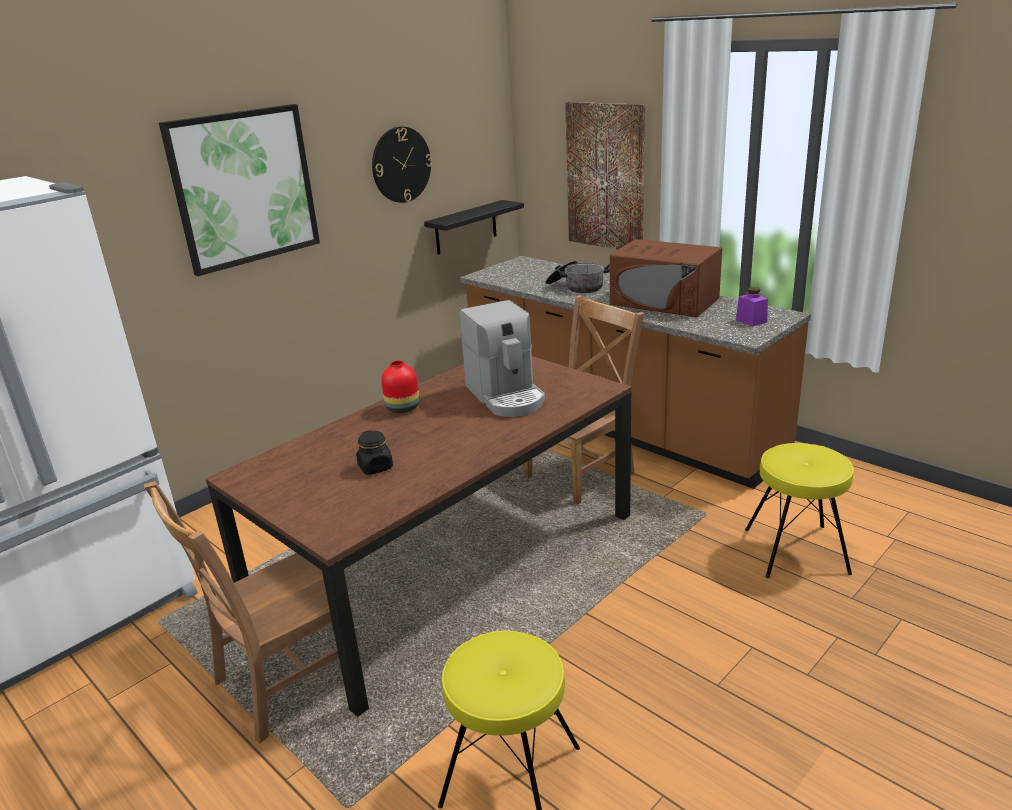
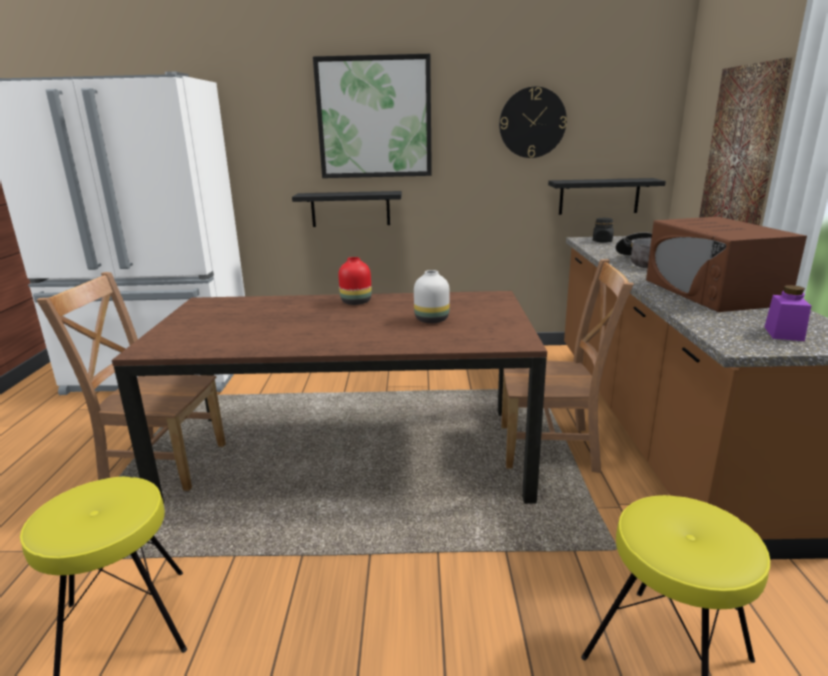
camera: 45 degrees right, 5 degrees down
black jar [356,430,393,475] -> black jar moved to [593,218,614,243]
coffee machine [460,300,545,417] -> white vase [414,270,450,323]
none -> black shelf [292,191,402,227]

